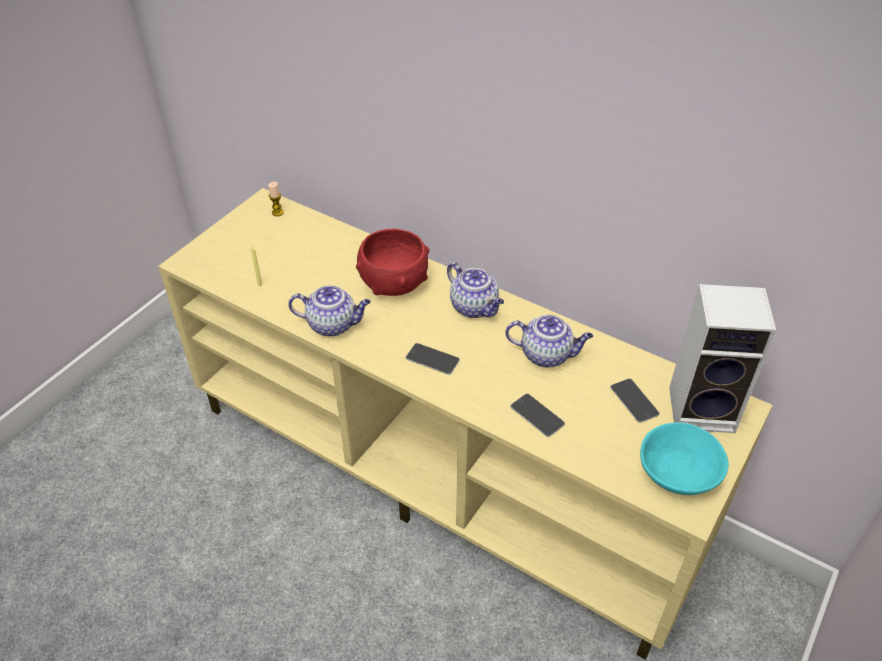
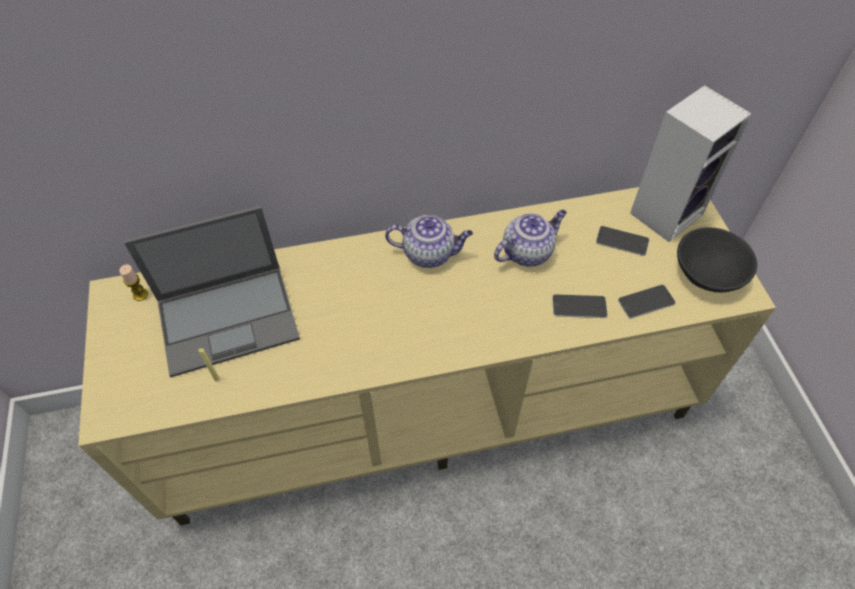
camera: 45 degrees left, 10 degrees up
teapot [288,285,371,337] -> none
red bowl [356,228,429,296] -> none
phone [405,343,460,375] -> phone moved to [618,285,676,319]
turquoise bowl [640,423,729,495] -> black bowl [677,227,757,292]
none -> laptop [124,206,300,377]

